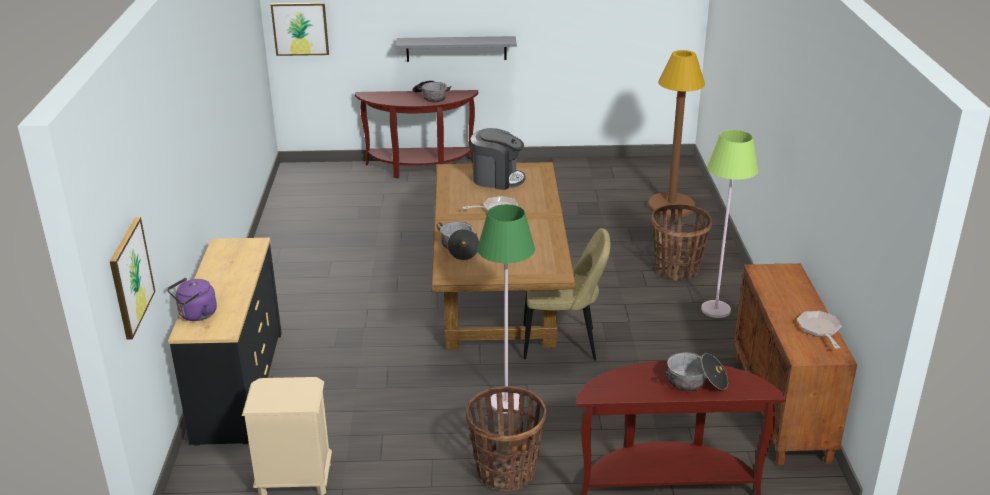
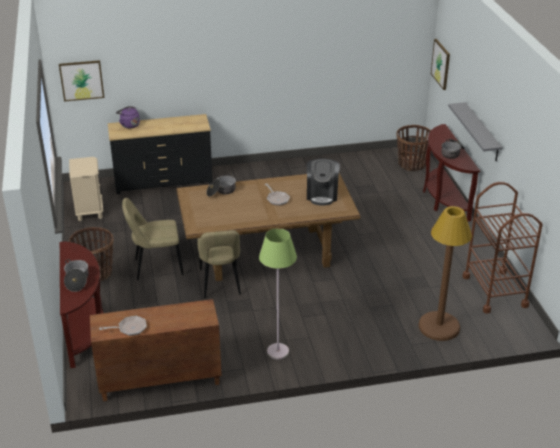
camera: 80 degrees right, 5 degrees up
green floor lamp [477,204,535,414] -> beige chair [122,198,184,280]
basket [651,204,712,281] -> basket moved to [396,125,431,171]
none -> brown cart [463,182,543,313]

